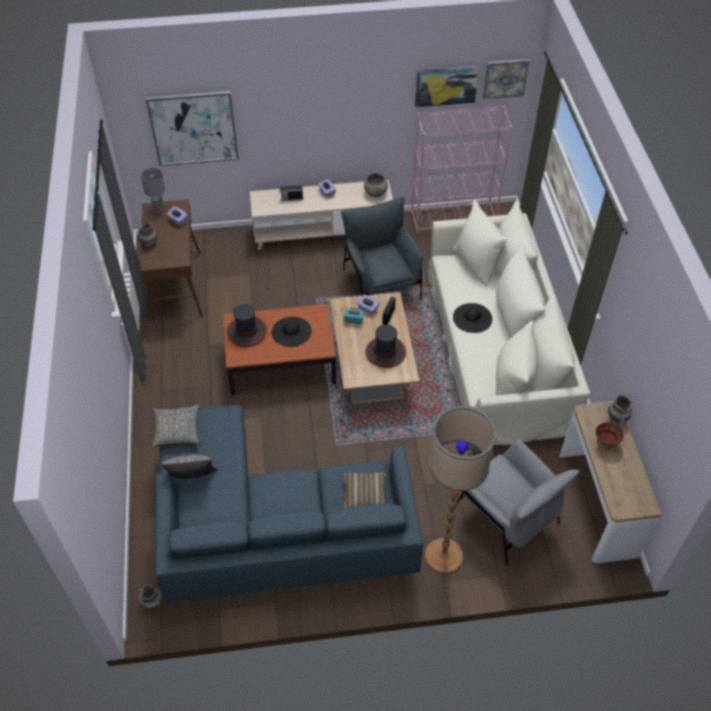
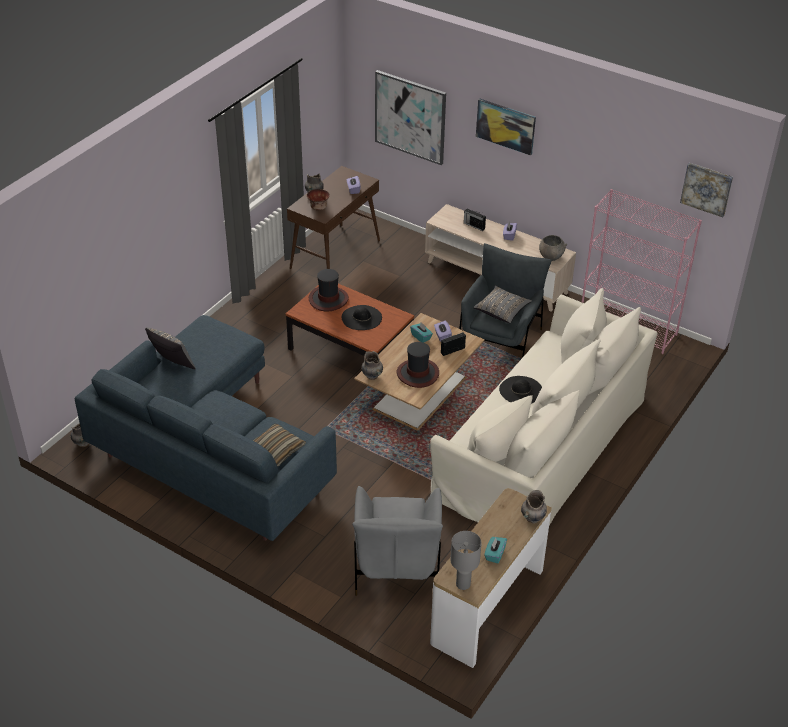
camera: 40 degrees right, 10 degrees down
grey table lamp [141,168,165,214] -> grey table lamp moved to [450,531,482,590]
grey pillow [152,404,200,448] -> grey pillow moved to [473,285,532,324]
picture [415,66,479,108] -> picture moved to [476,99,536,156]
floor lamp [425,406,496,573] -> none
bowl [596,422,624,450] -> bowl moved to [307,189,330,210]
none -> grey vase [361,351,383,380]
none -> turquoise tissue box [484,537,507,564]

